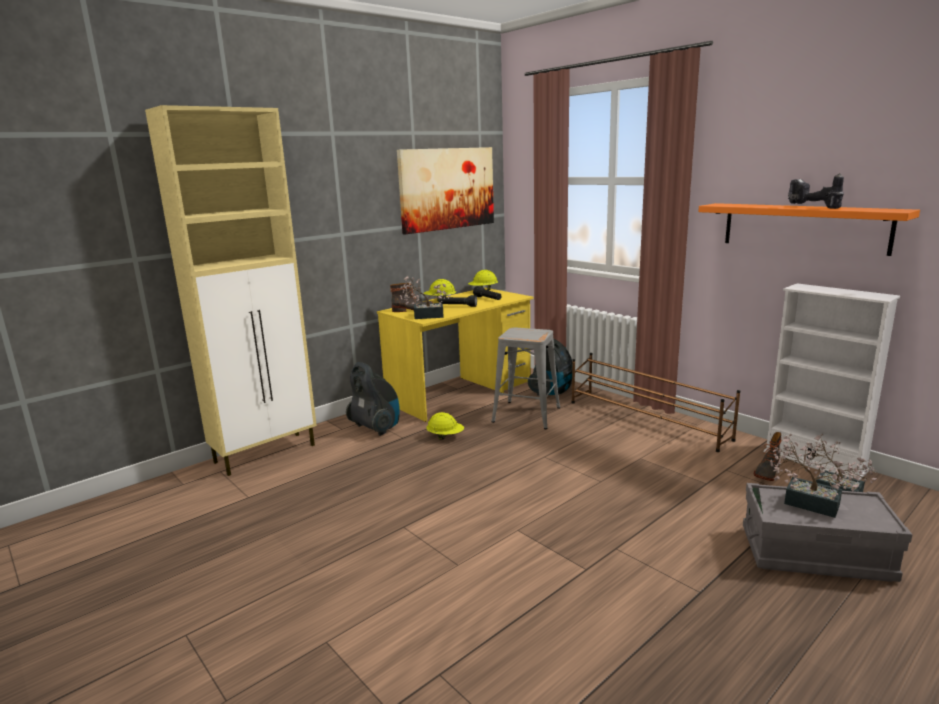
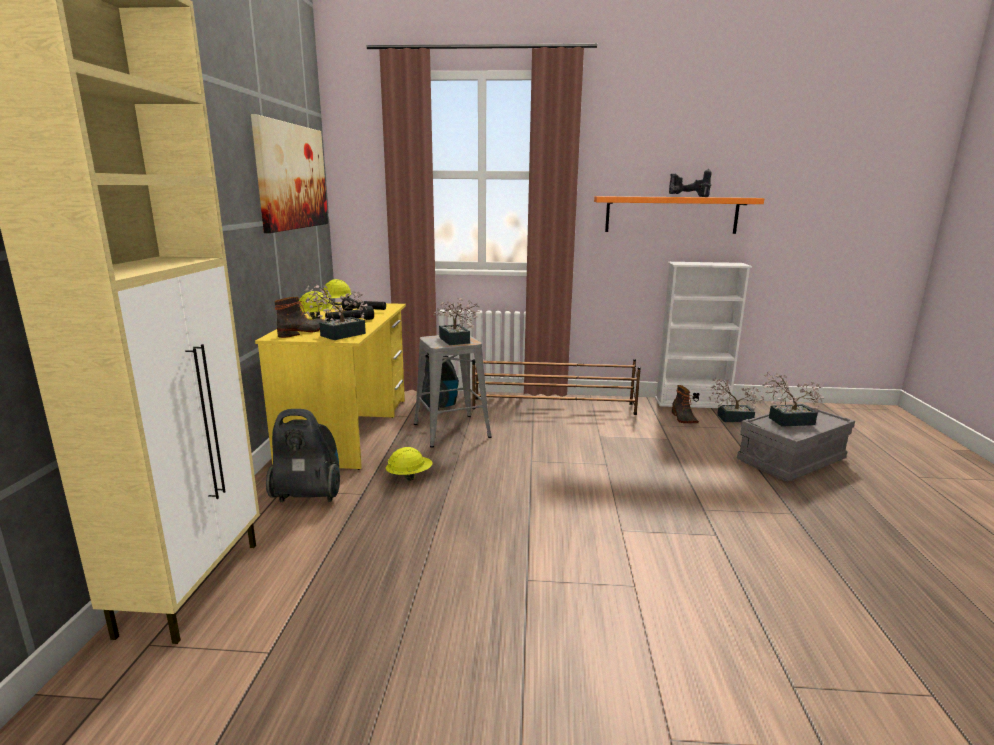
camera: 45 degrees left, 0 degrees up
none -> potted plant [433,297,480,345]

